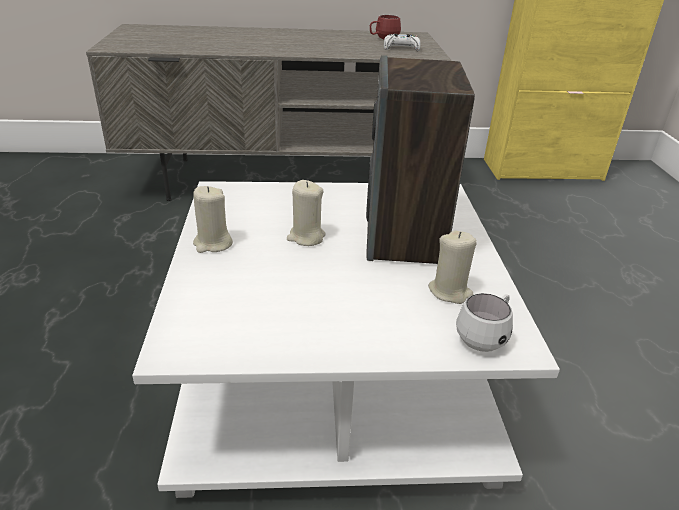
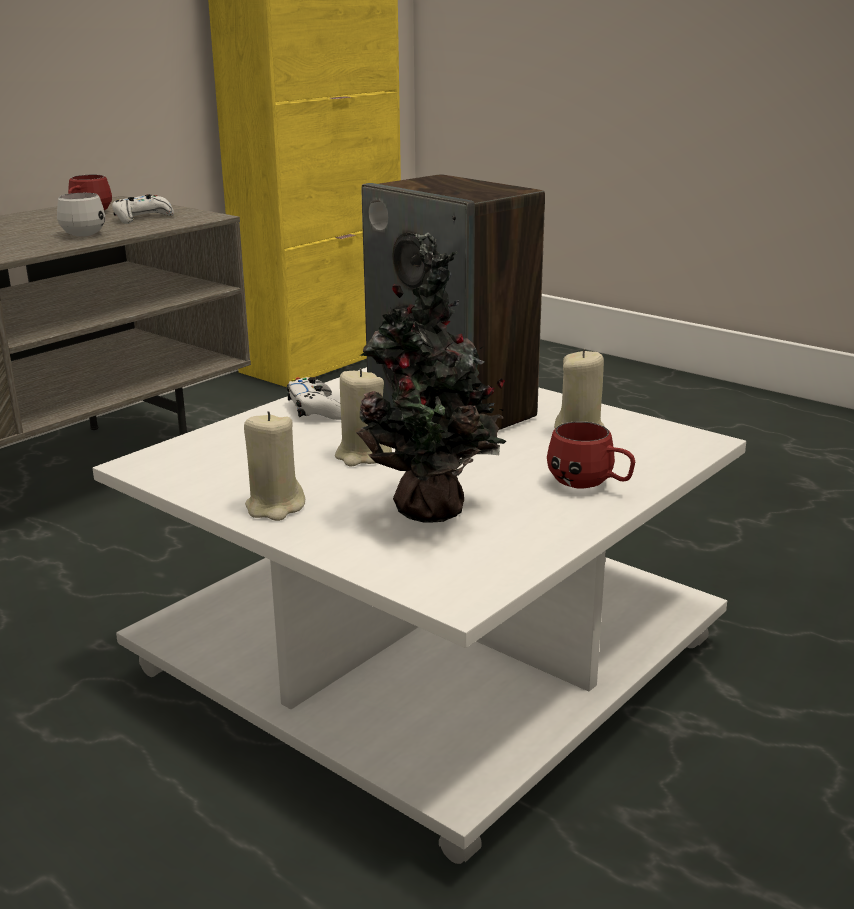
camera: 45 degrees left, 10 degrees down
white mug [456,293,513,352] -> white mug moved to [57,193,106,237]
none -> white game controller [287,377,341,420]
none -> potted plant [356,233,506,523]
none -> red mug [547,421,635,489]

